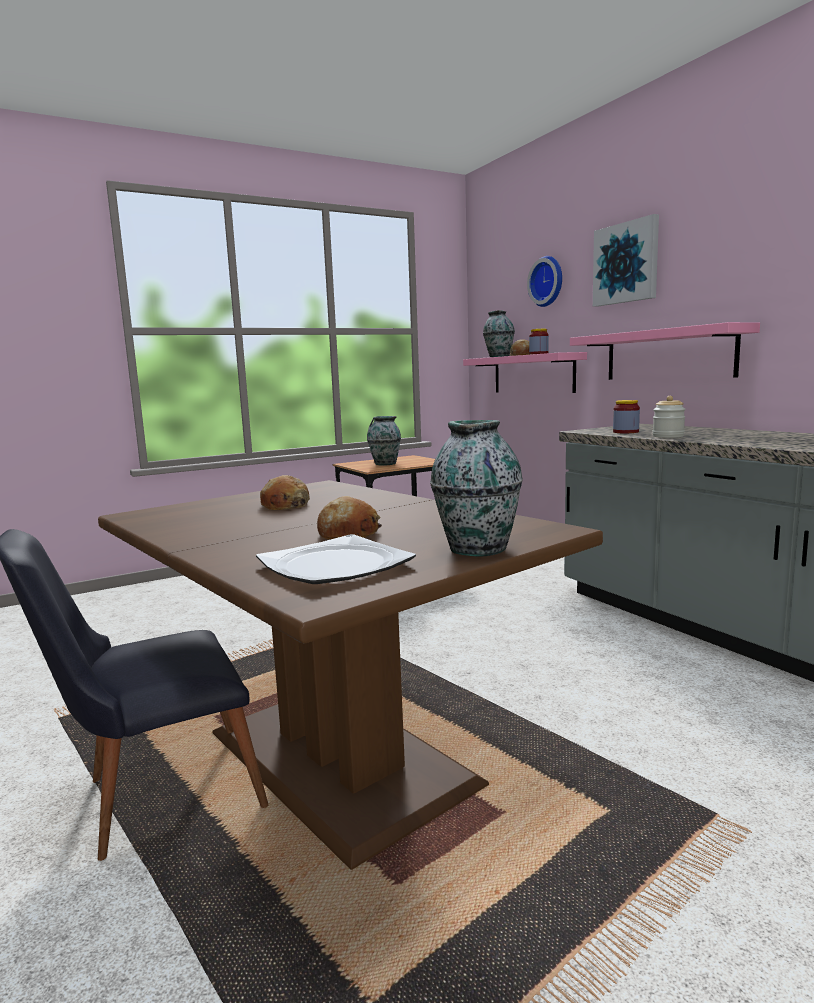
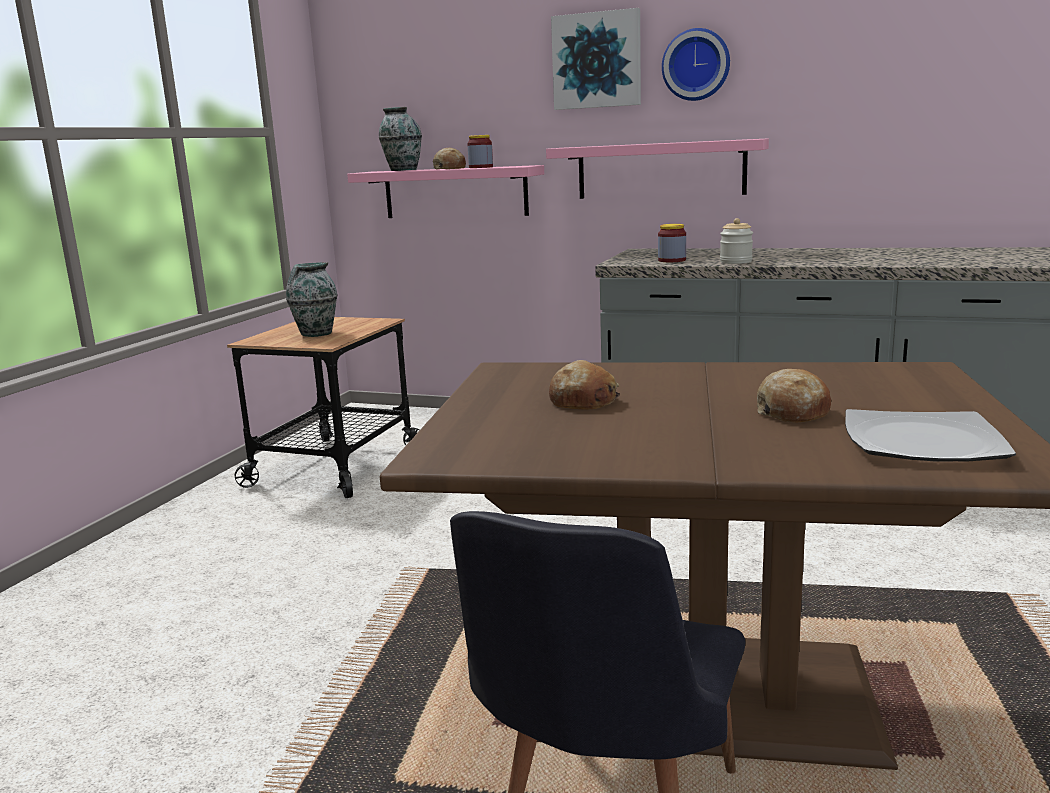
camera: 40 degrees left, 5 degrees up
vase [430,420,523,557] -> none
wall clock [527,256,562,307] -> wall clock moved to [662,28,730,101]

